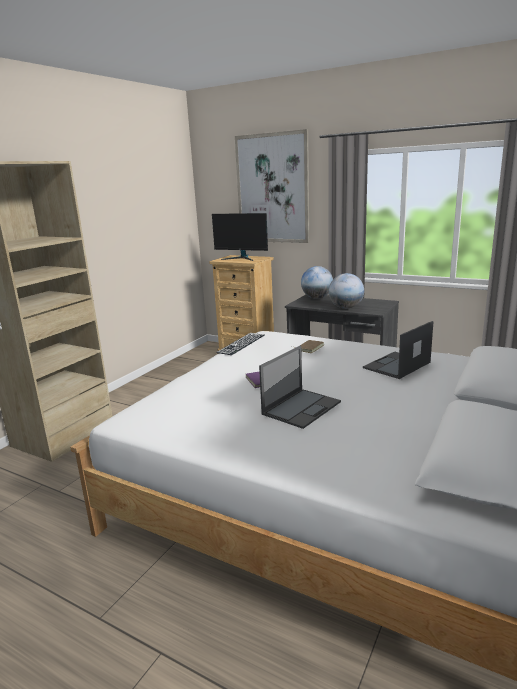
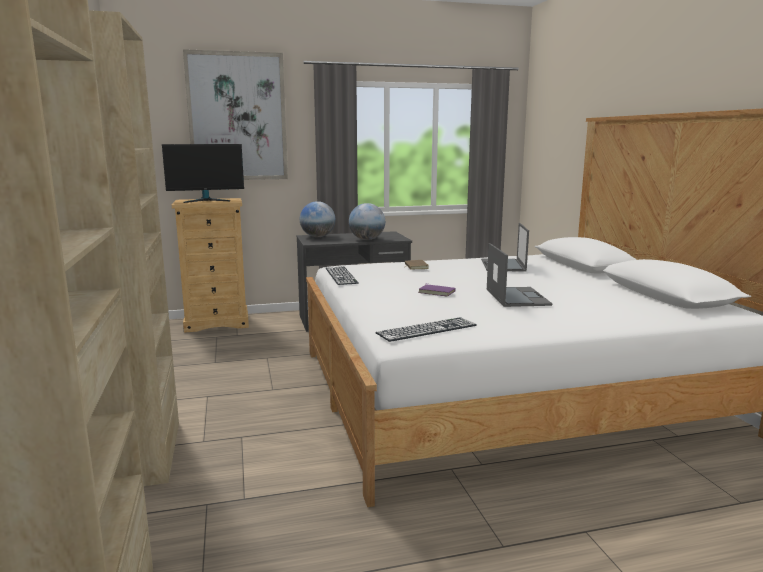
camera: 45 degrees left, 5 degrees down
none -> keyboard [376,317,477,342]

